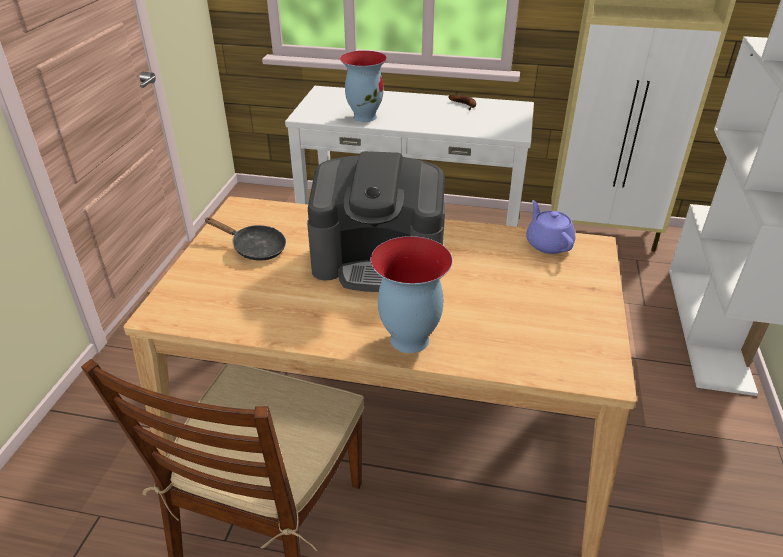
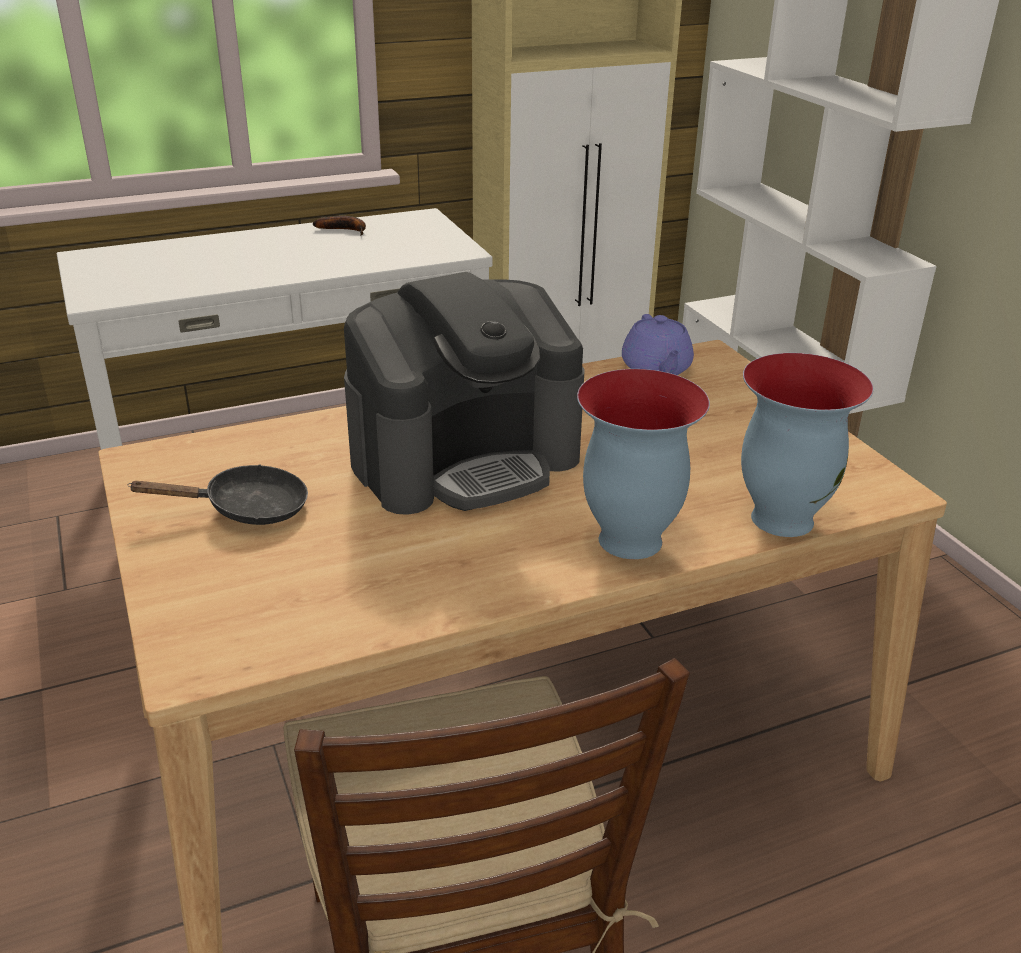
camera: 35 degrees left, 5 degrees down
vase [340,50,387,122] -> vase moved to [741,353,874,537]
purple teapot [526,200,575,254] -> purple teapot turned 135 degrees counterclockwise [622,314,694,375]

